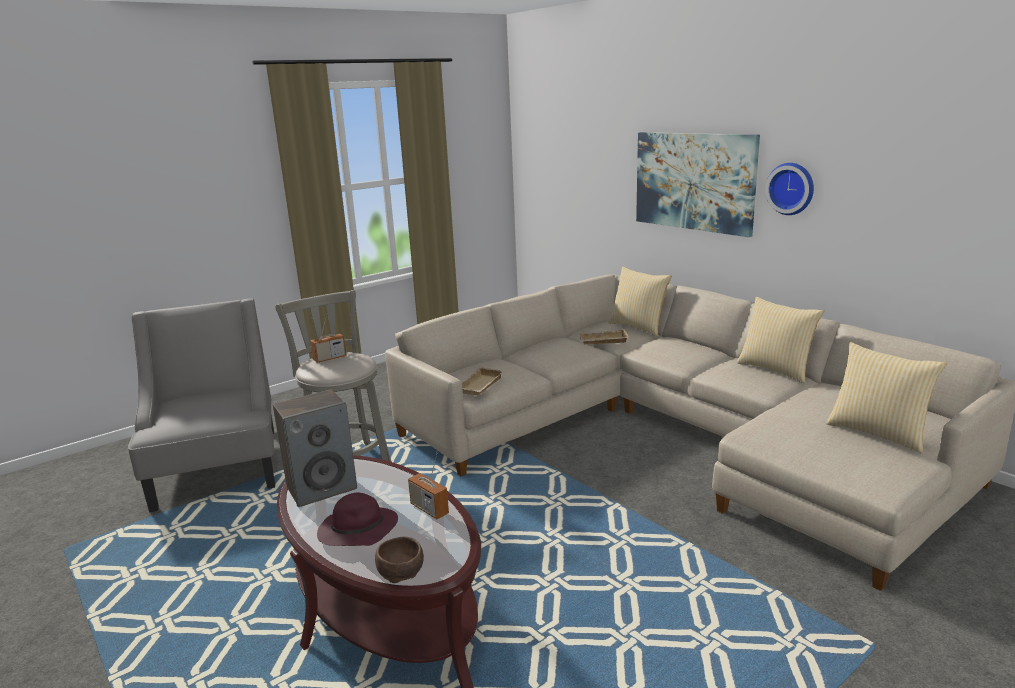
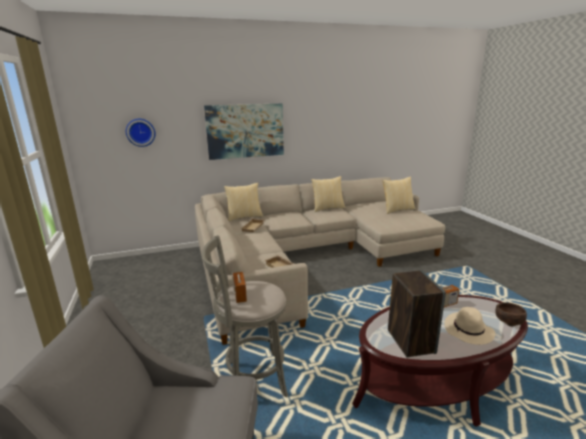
camera: 70 degrees left, 0 degrees up
purple hat [317,493,398,546] -> beige hat [444,307,496,345]
wall clock [765,163,814,215] -> wall clock moved to [126,119,156,147]

